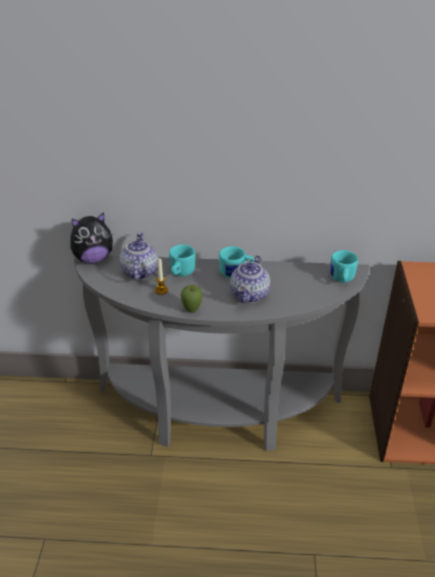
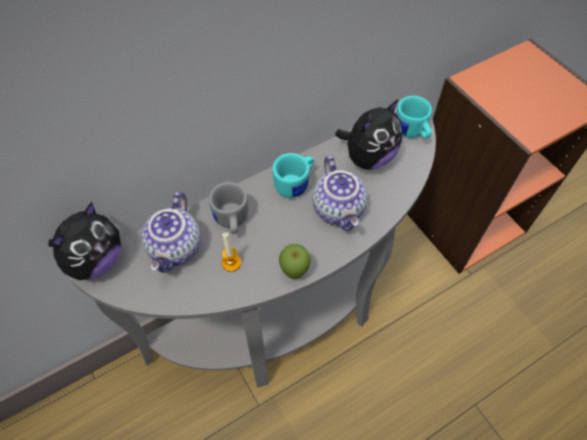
camera: 35 degrees left, 20 degrees up
teapot [120,232,158,281] -> teapot turned 135 degrees counterclockwise [142,192,201,273]
turquoise mug [169,244,196,276] -> grey mug [209,182,248,234]
none -> plush toy [335,99,402,170]

